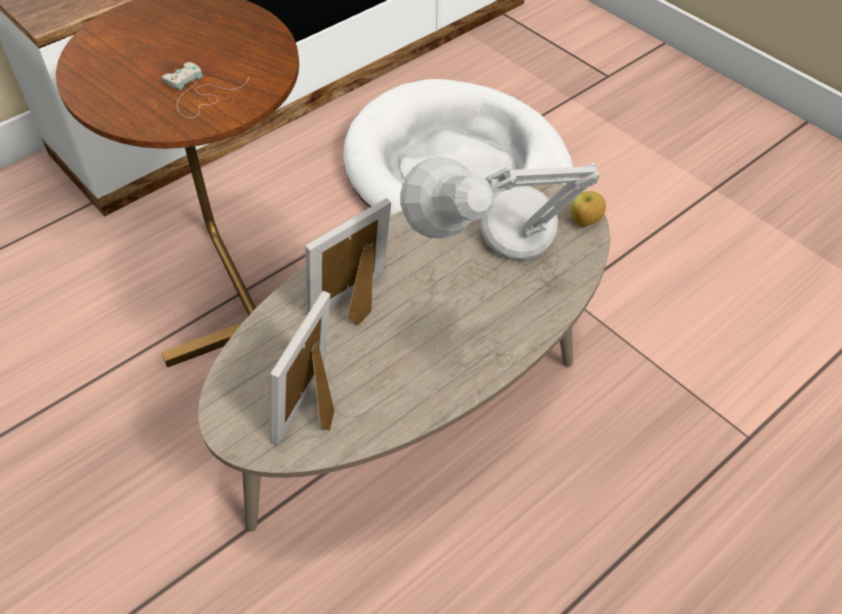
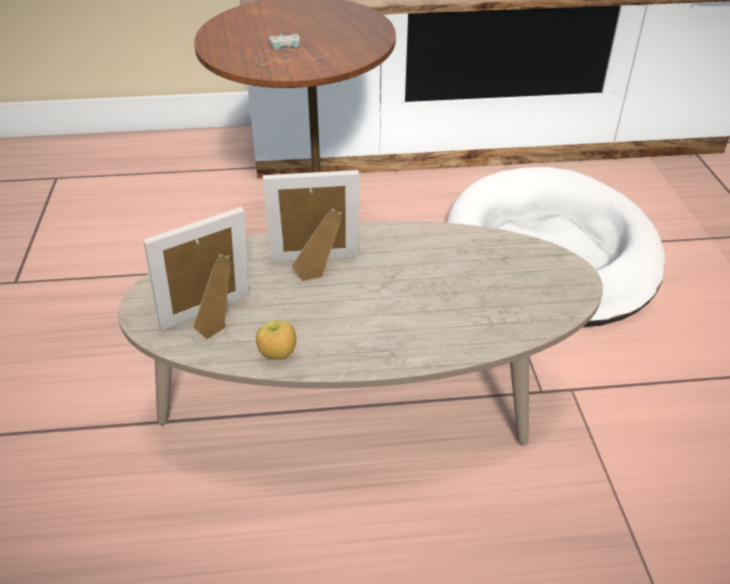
camera: 35 degrees right, 10 degrees down
grey table lamp [400,157,600,261] -> none
apple [571,191,606,227] -> apple moved to [256,320,296,360]

